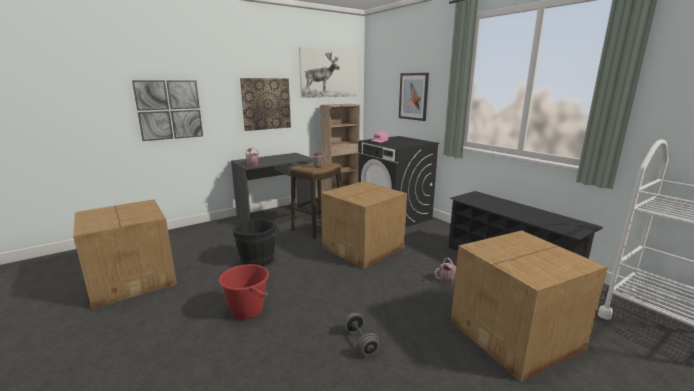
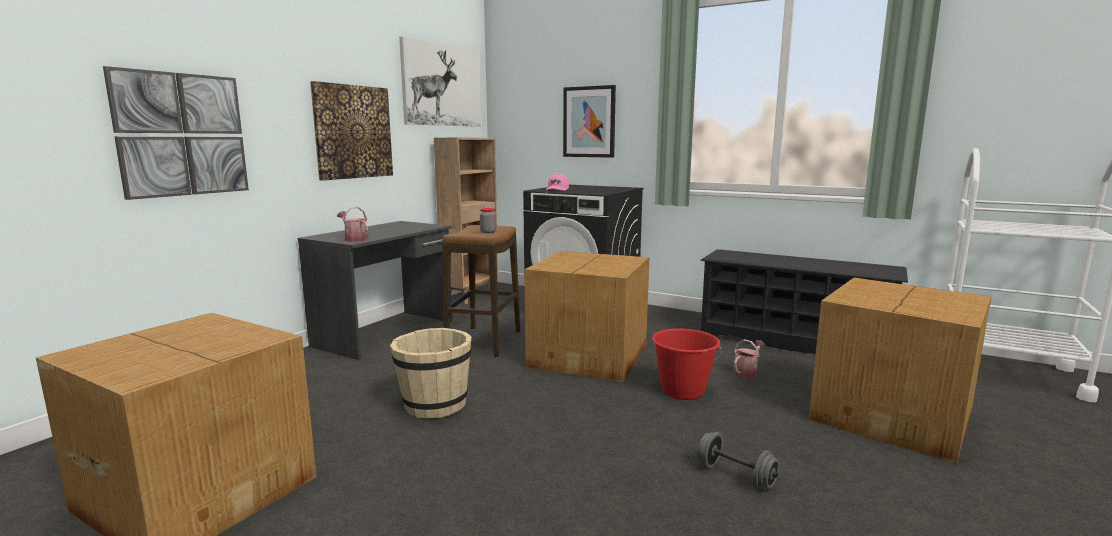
camera: 25 degrees left, 5 degrees down
red bucket [219,264,269,320] -> red bucket moved to [652,328,722,400]
black bucket [232,219,276,266] -> beige bucket [390,328,472,419]

